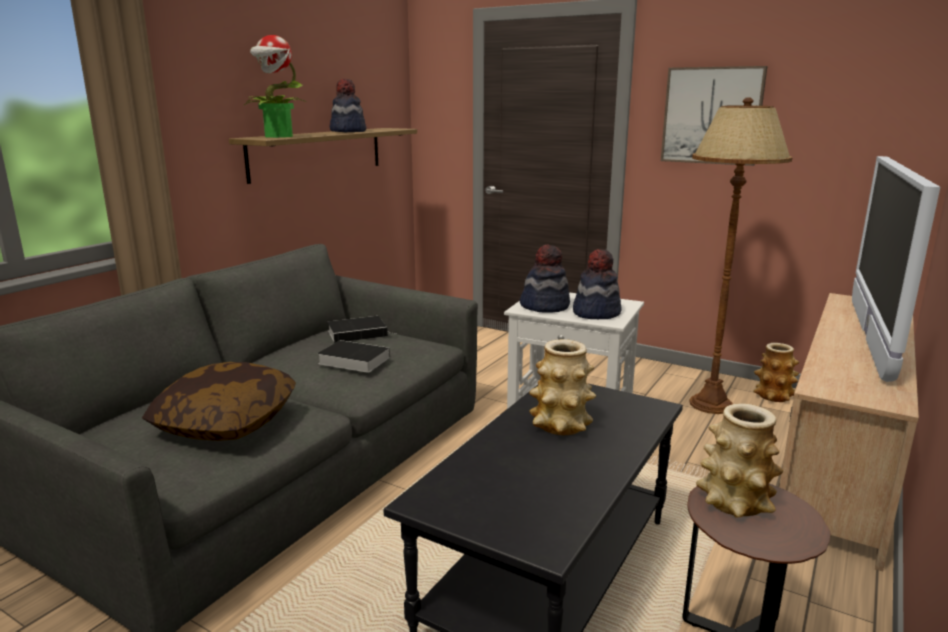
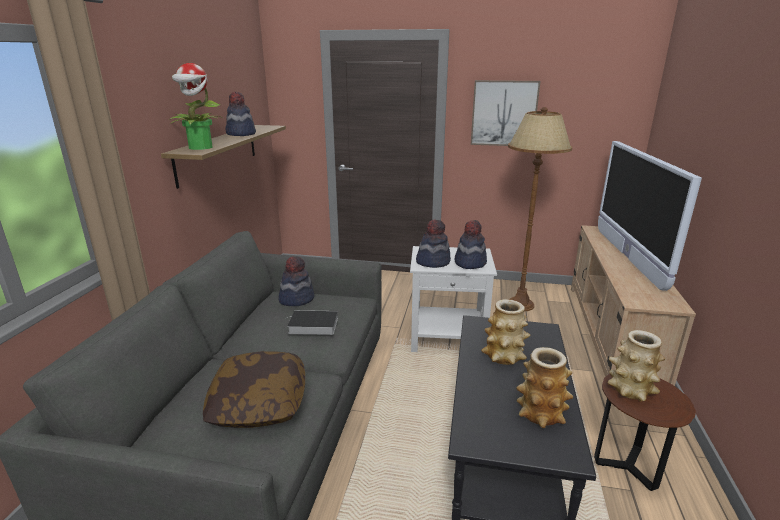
camera: 20 degrees left, 5 degrees up
book [328,316,397,343] -> hat [278,256,314,306]
vase [753,343,799,402] -> vase moved to [516,347,573,428]

